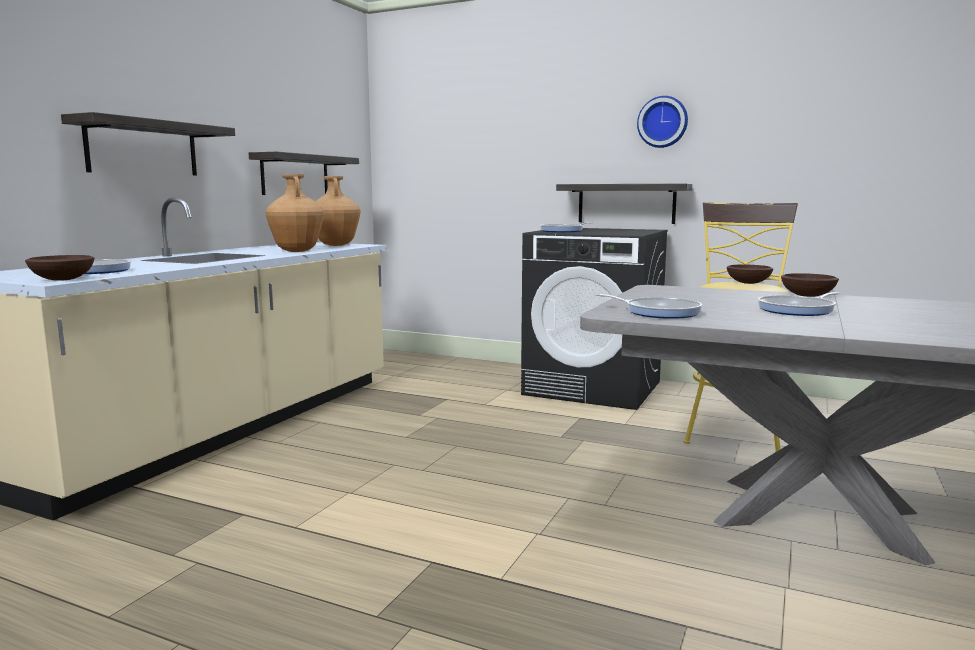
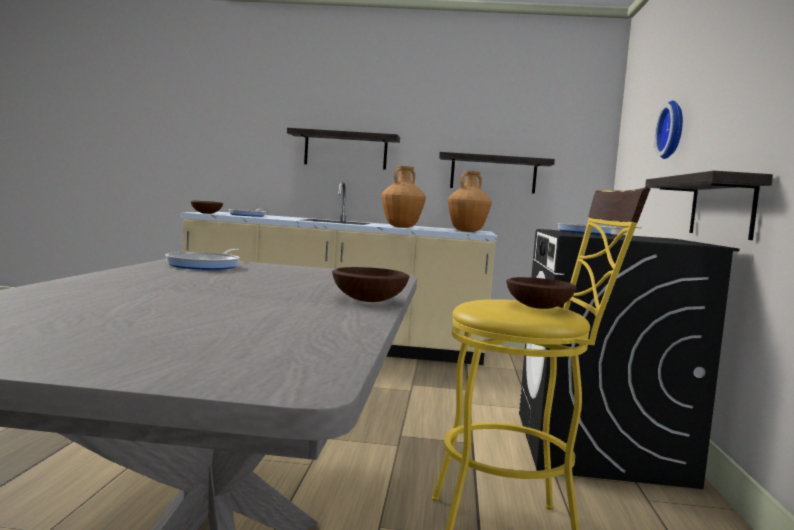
camera: 70 degrees right, 5 degrees down
wall clock [637,96,688,148] -> wall clock moved to [654,100,683,159]
frying pan [758,292,839,316] -> none

